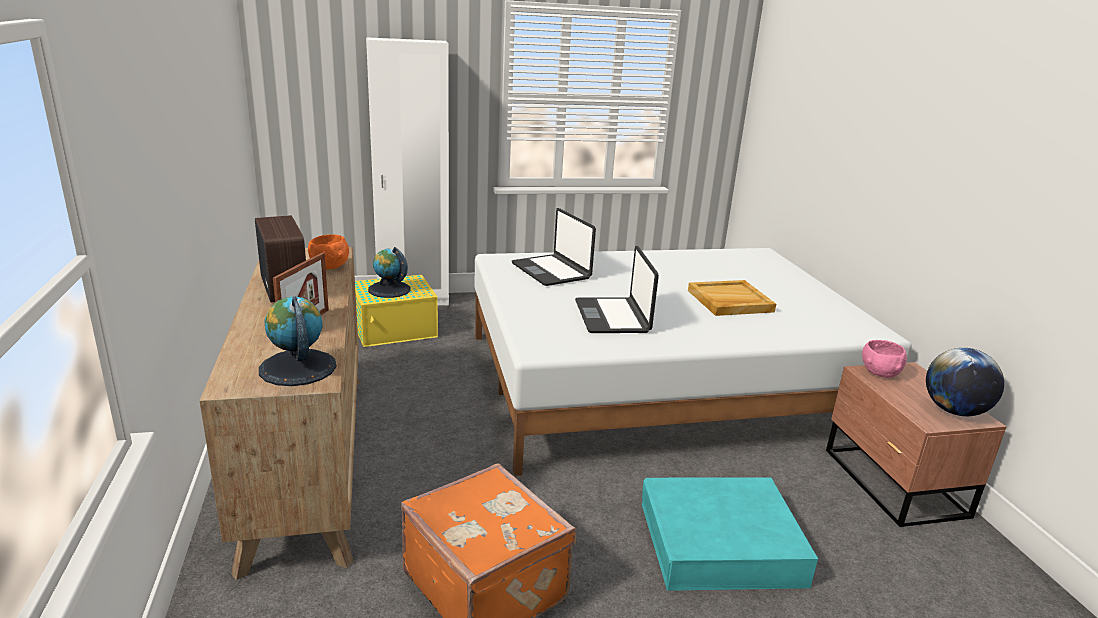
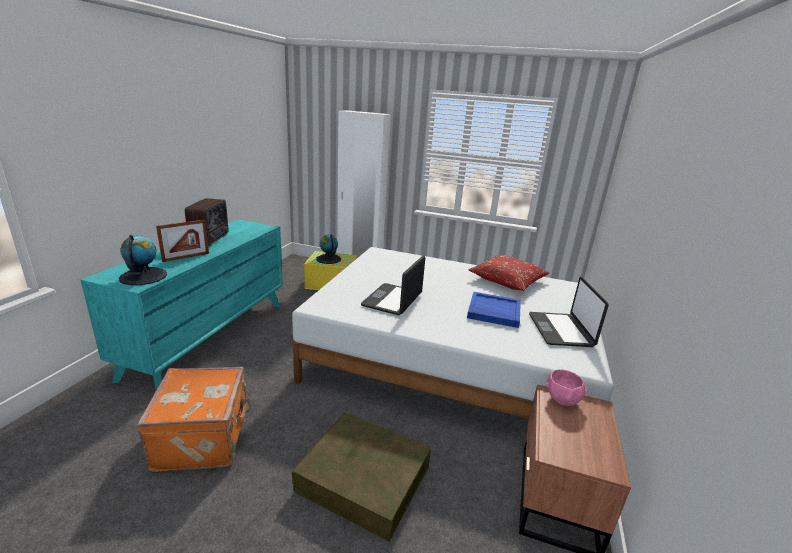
camera: 30 degrees right, 0 degrees up
brown dresser [200,247,360,580] -> turquoise dresser [81,219,283,390]
orange bowl [308,234,349,269] -> none
laptop [512,208,596,286] -> laptop moved to [529,277,608,347]
turquoise storage box [642,477,818,591] -> brown storage box [292,412,431,541]
beige tray [688,280,776,316] -> blue tray [467,292,521,328]
globe [926,348,1004,416] -> none
none -> red pillow [469,255,549,291]

